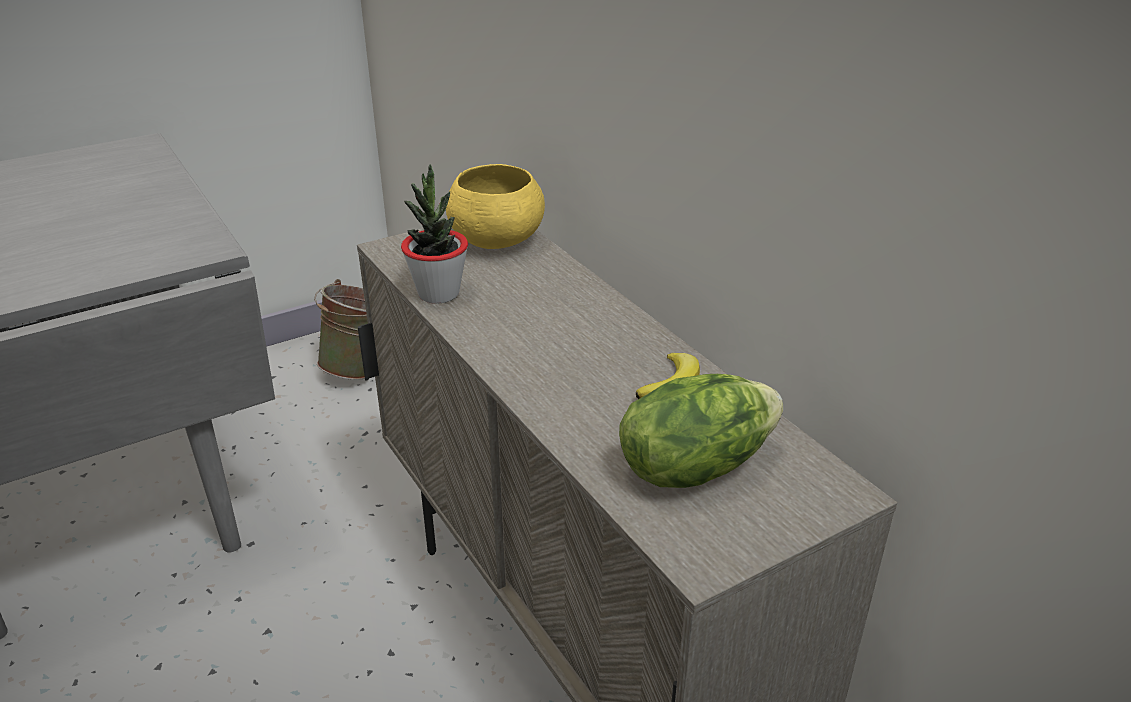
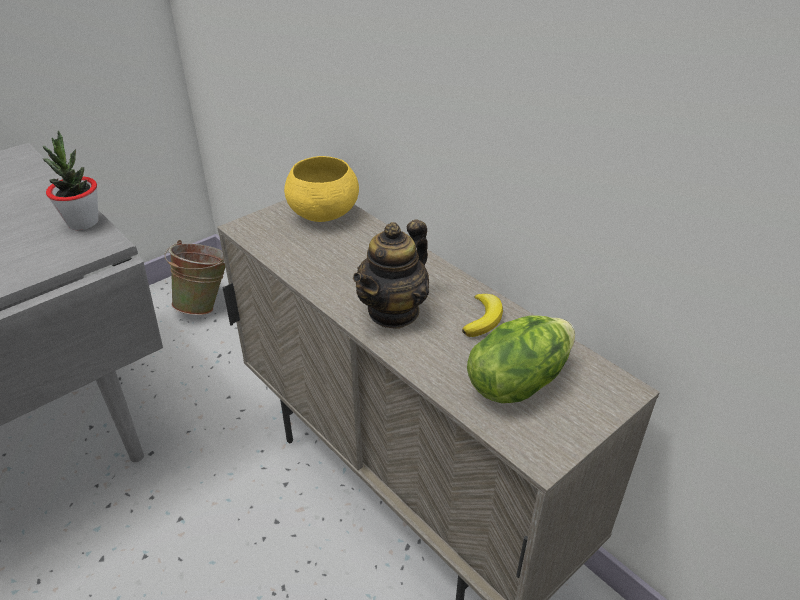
camera: 10 degrees left, 5 degrees up
potted plant [401,164,468,304] -> potted plant moved to [43,131,98,230]
none -> teapot [353,219,429,329]

